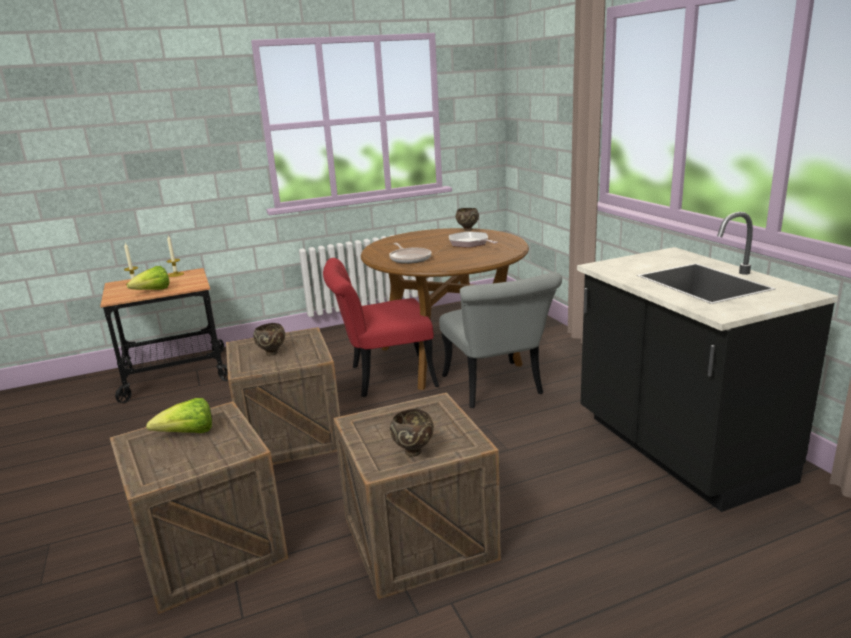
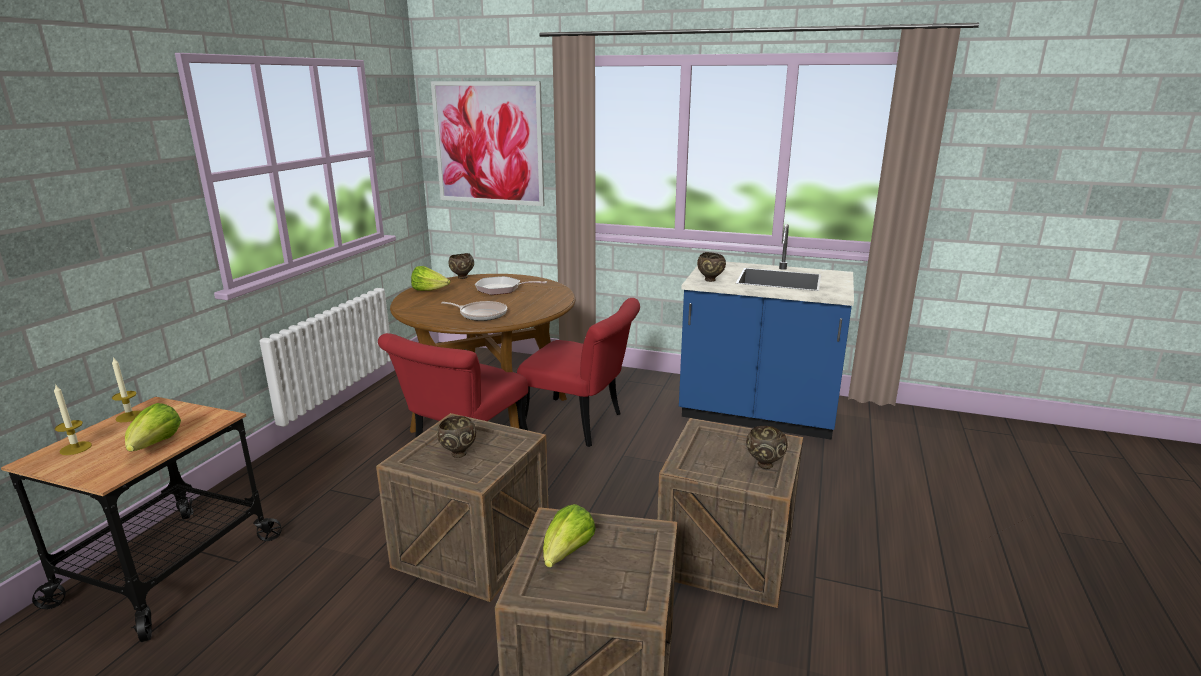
camera: 50 degrees left, 0 degrees up
grey chair [439,272,562,408] -> red chair [517,298,640,447]
black counter [577,212,838,512] -> blue counter [679,224,854,440]
none -> lettuce [411,266,450,291]
none -> picture [431,81,544,206]
none -> brown bowl [697,252,726,282]

